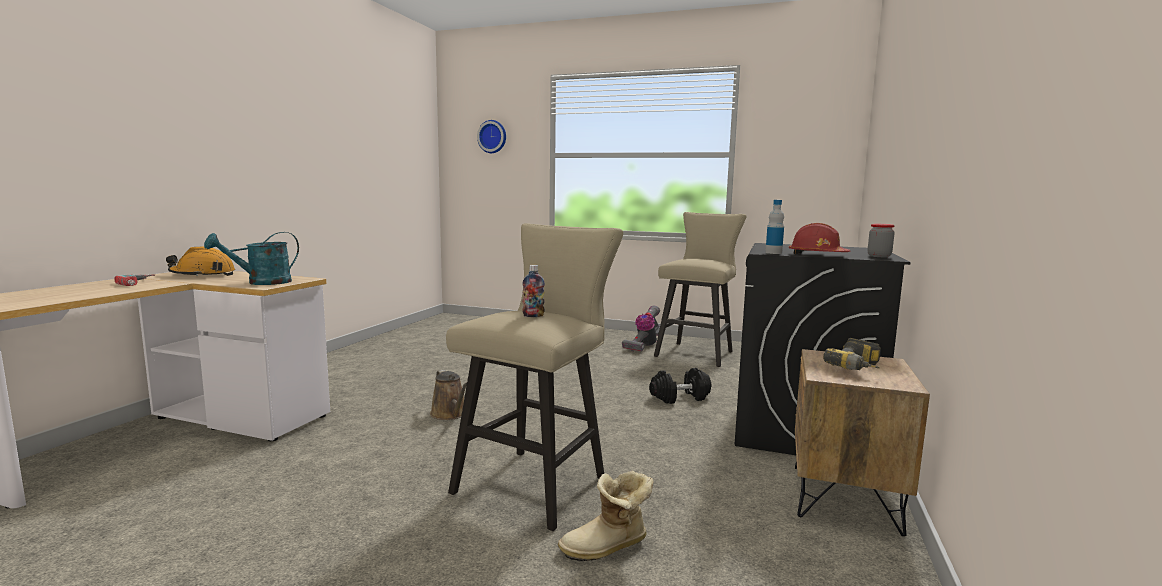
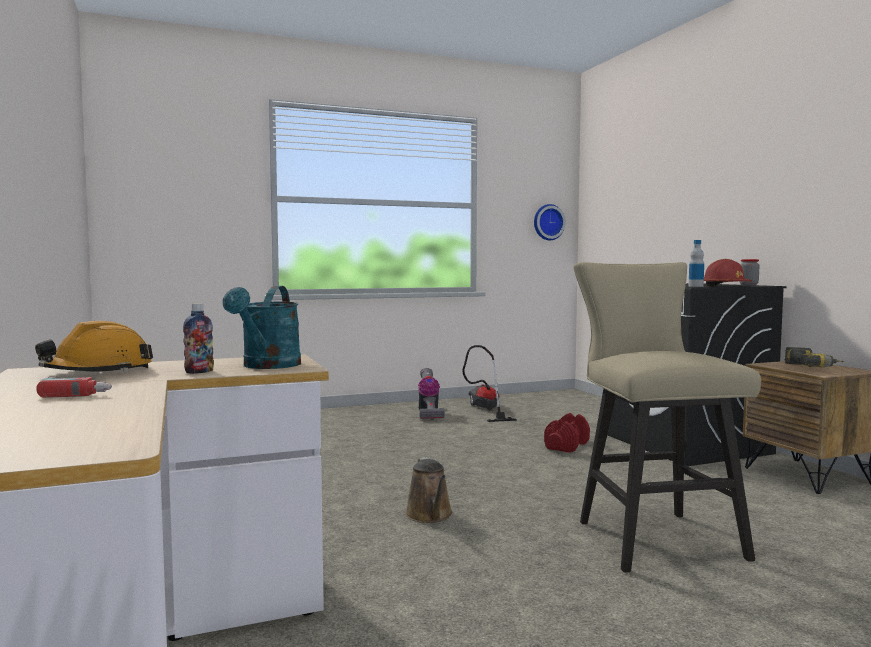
camera: 40 degrees left, 5 degrees down
brown watering can [430,370,467,420] -> brown watering can turned 60 degrees clockwise [405,457,453,523]
wall clock [477,120,506,153] -> wall clock moved to [534,204,566,240]
bottle [522,265,545,317] -> bottle moved to [183,303,214,374]
boot [558,470,653,561] -> none
black dumbbell [649,368,711,404] -> red dumbbell [544,413,590,453]
beige stool [654,212,747,367] -> vacuum cleaner [462,345,517,422]

